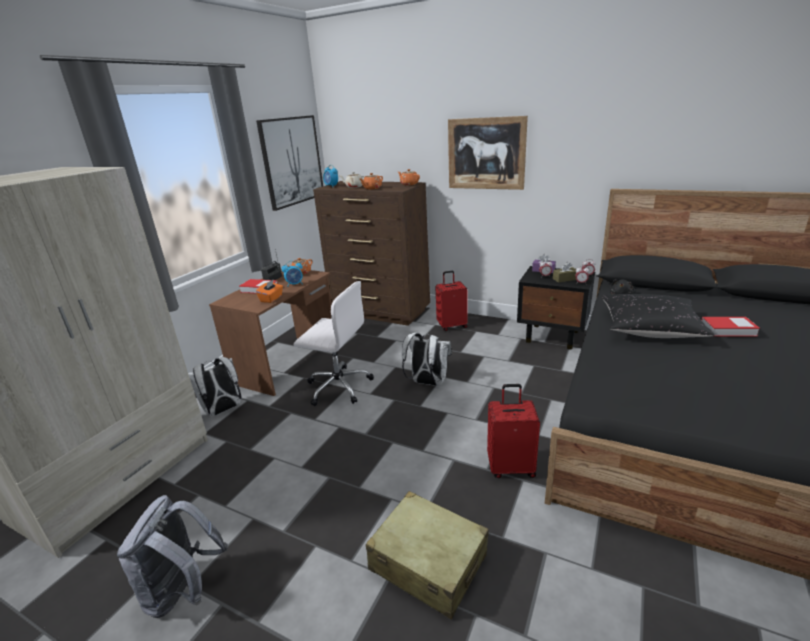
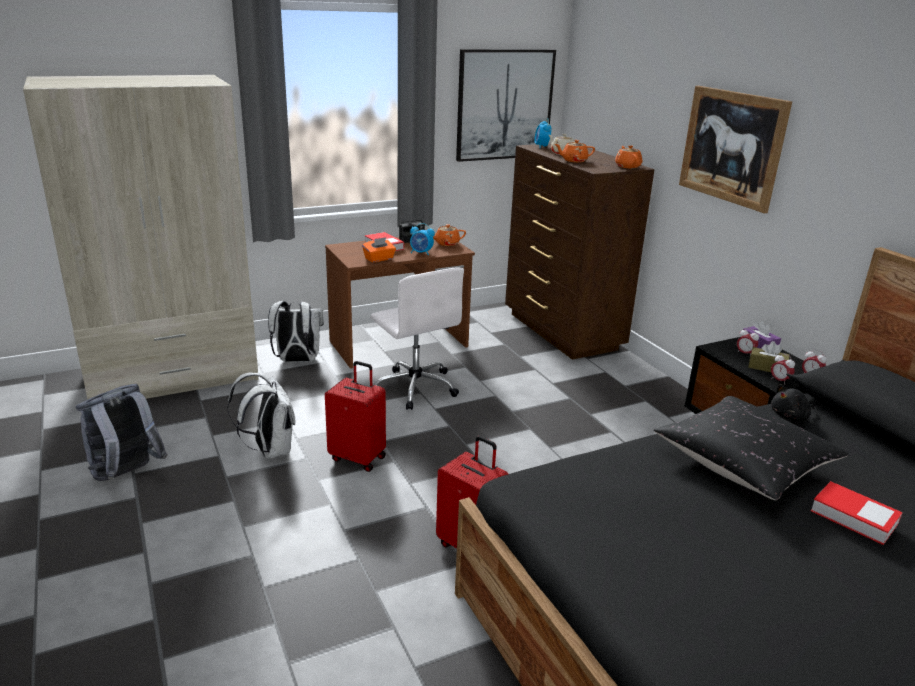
camera: 35 degrees right, 0 degrees up
beige suitcase [366,491,489,620] -> none
white backpack [402,333,452,386] -> white backpack moved to [227,372,296,459]
red suitcase [435,271,467,331] -> red suitcase moved to [325,361,386,472]

